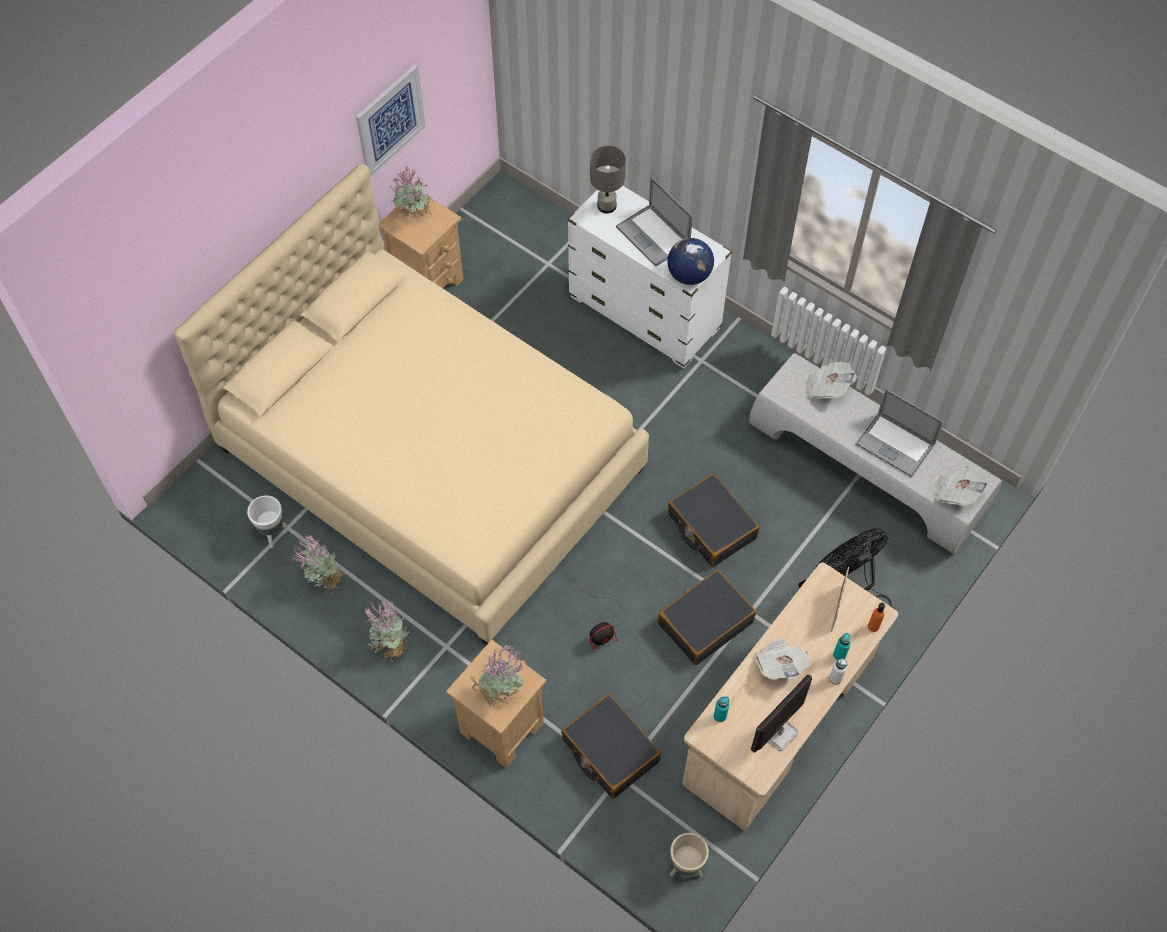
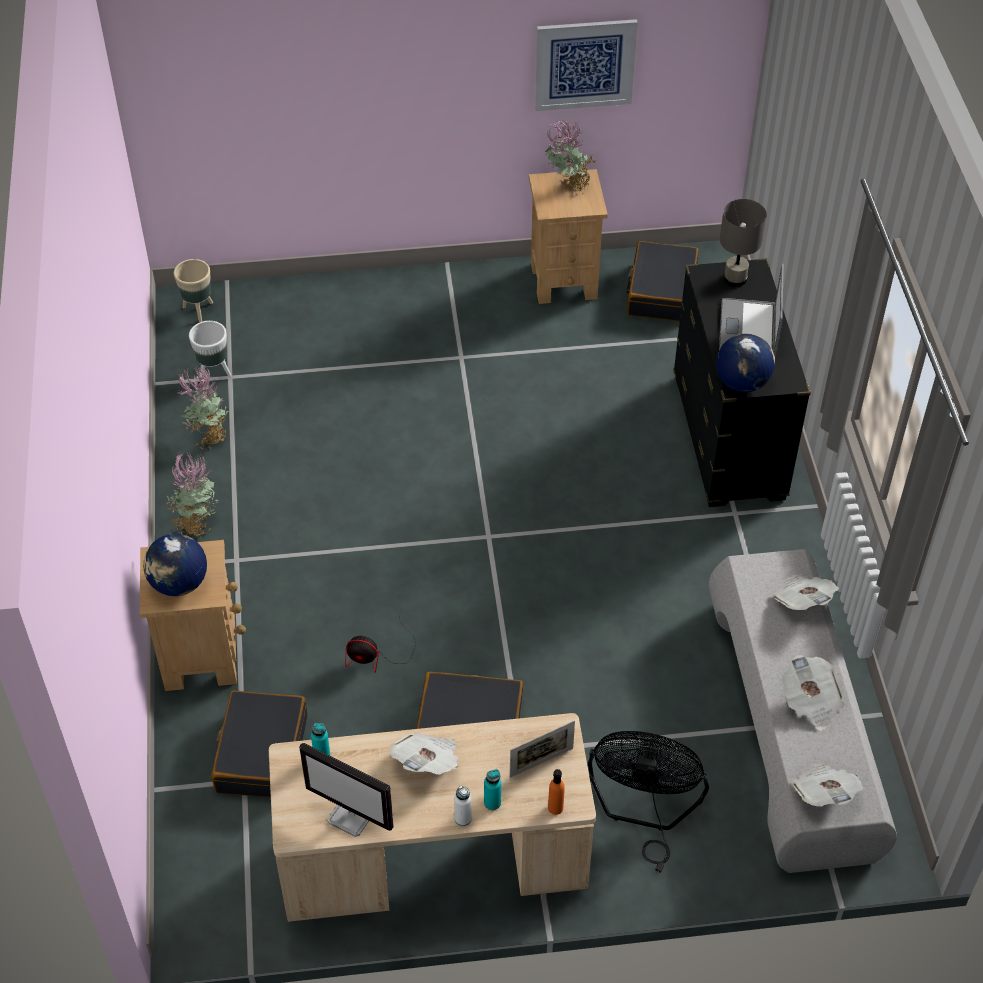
camera: 45 degrees right, 10 degrees down
beige bed [174,164,649,645] -> none
potted plant [470,644,524,707] -> globe [143,534,207,596]
white dresser [567,186,732,369] -> black dresser [673,258,811,507]
black suitcase [668,474,759,567] -> black suitcase moved to [627,241,699,322]
beige planter [670,833,709,877] -> beige planter moved to [174,259,213,323]
monitor [751,675,812,753] -> monitor turned 150 degrees counterclockwise [299,743,394,837]
laptop [856,389,943,477] -> newspaper [781,654,845,731]

